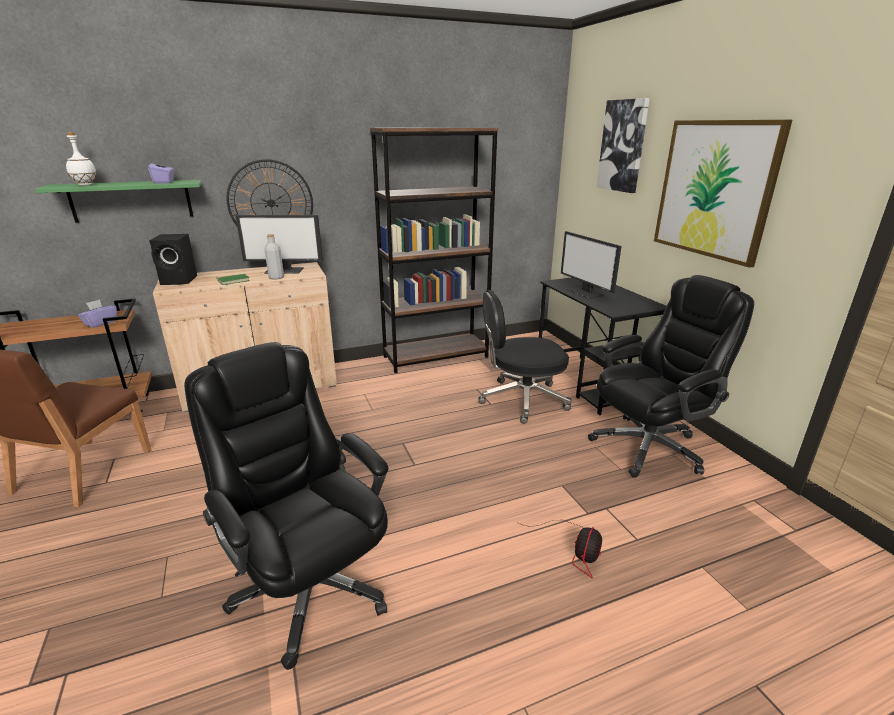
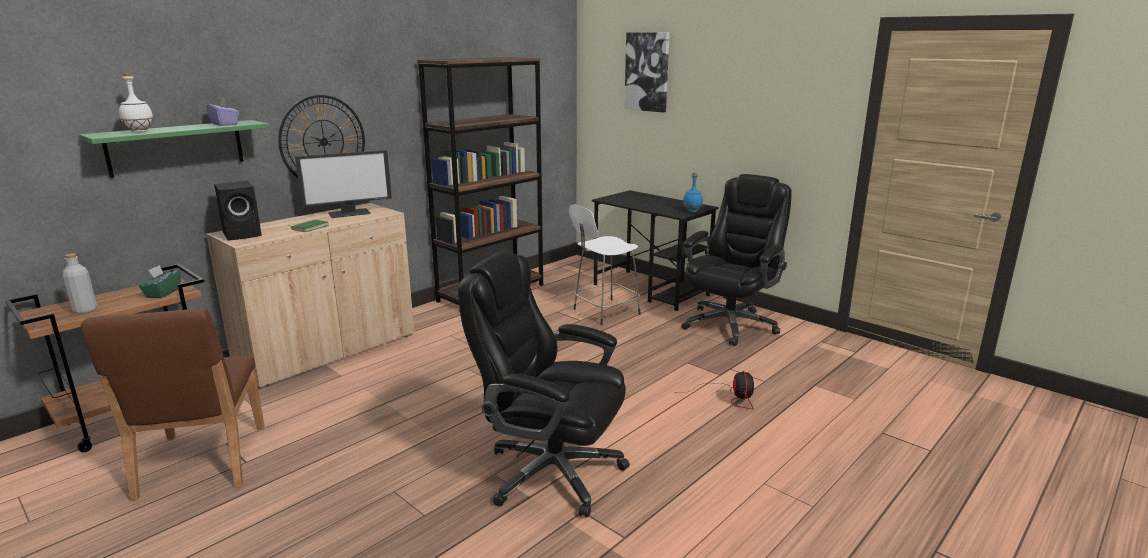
camera: 25 degrees left, 5 degrees down
purple tissue box [78,299,117,328] -> green tissue box [139,265,181,298]
grey bottle [264,234,284,280] -> grey bottle moved to [62,253,97,314]
black office chair [479,290,572,424] -> white stool [569,204,640,325]
monitor [561,231,622,298] -> none
picture [654,120,792,268] -> none
none -> blue bottle [683,172,703,212]

